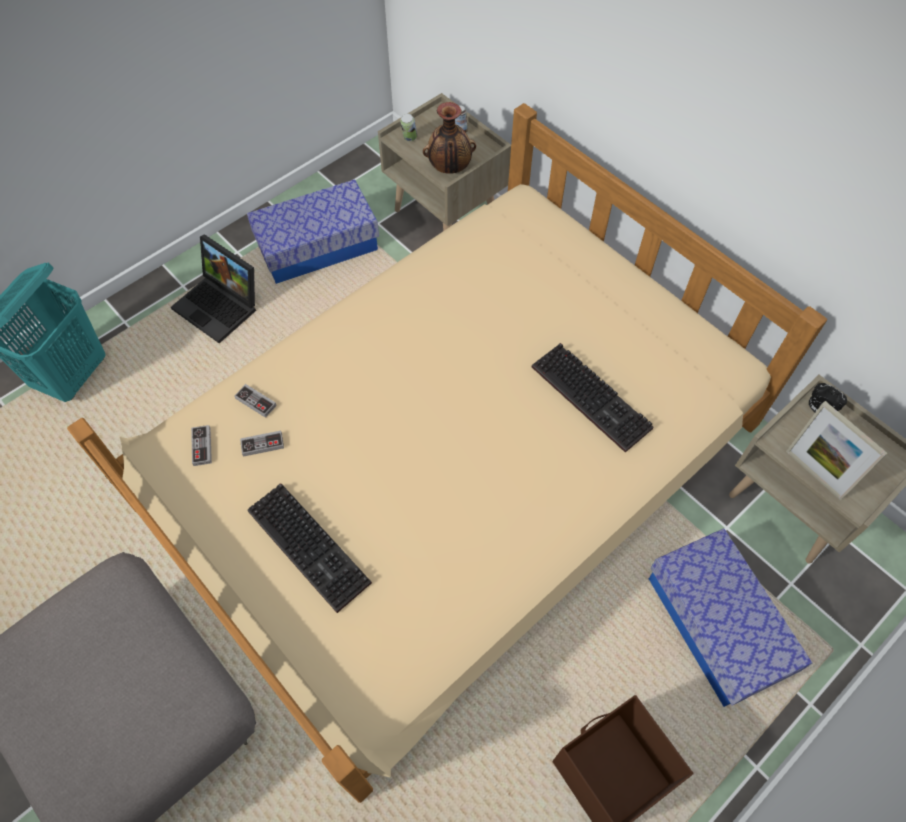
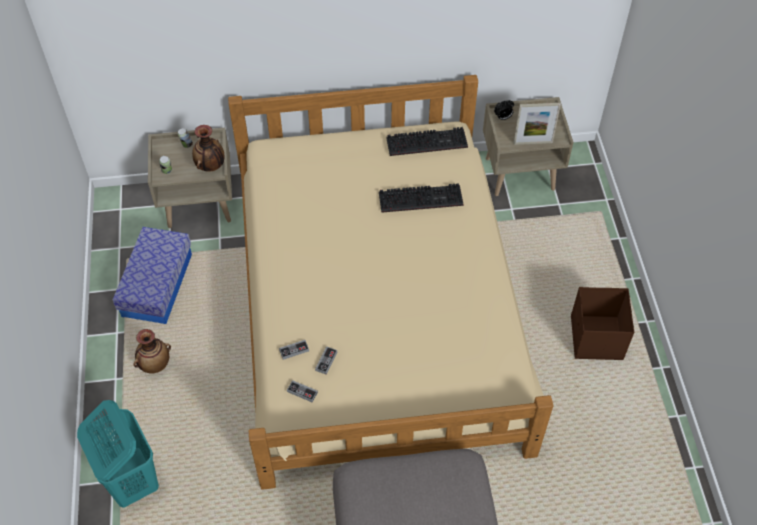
camera: 55 degrees left, 5 degrees down
laptop [171,234,256,343] -> vase [133,329,171,373]
keyboard [247,483,372,613] -> keyboard moved to [386,127,468,156]
storage box [649,528,813,707] -> none

